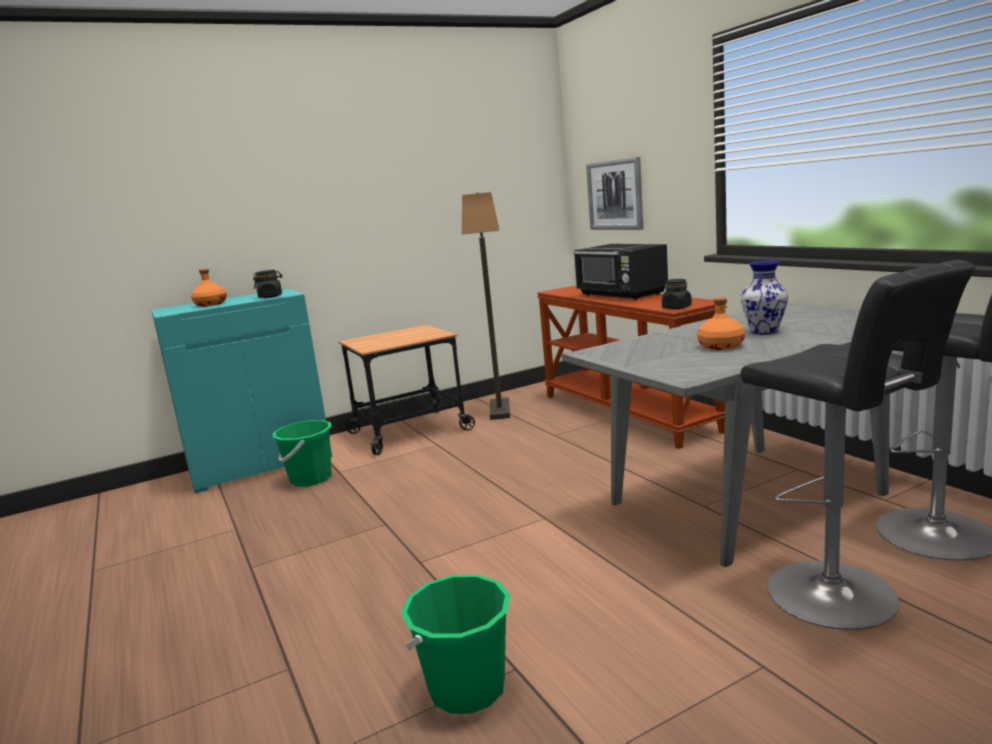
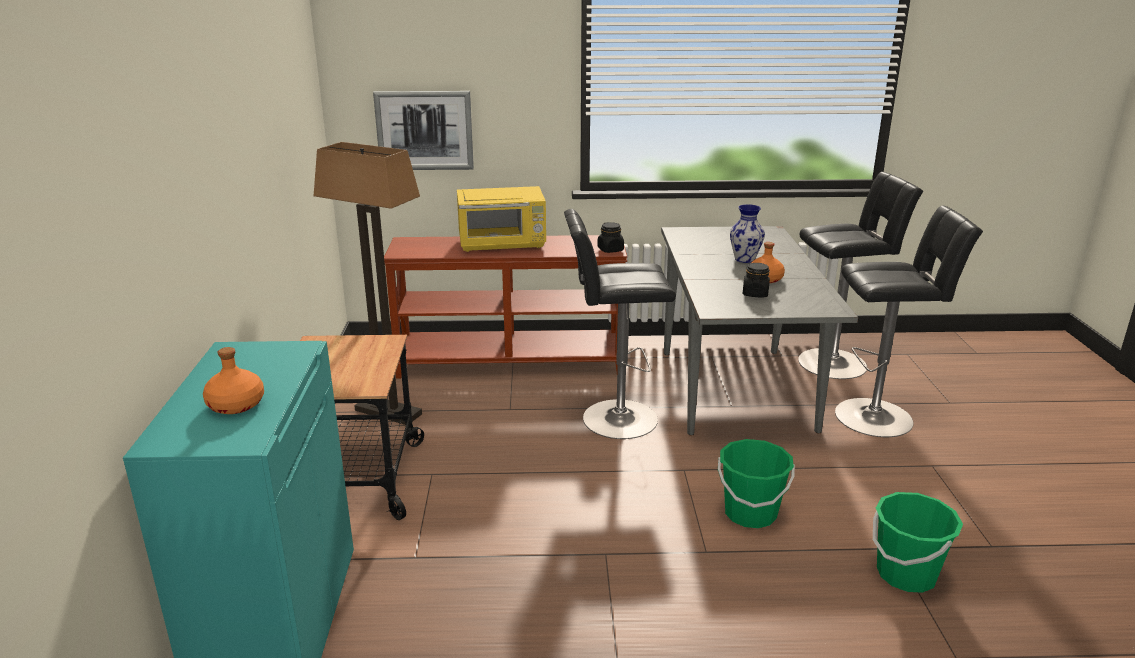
camera: 65 degrees left, 10 degrees up
black jar [253,270,283,298] -> black jar moved to [743,263,770,297]
green bucket [273,420,332,487] -> green bucket moved to [718,439,795,528]
black microwave [573,244,668,300] -> yellow microwave [457,186,546,252]
none -> black stool [564,209,676,439]

